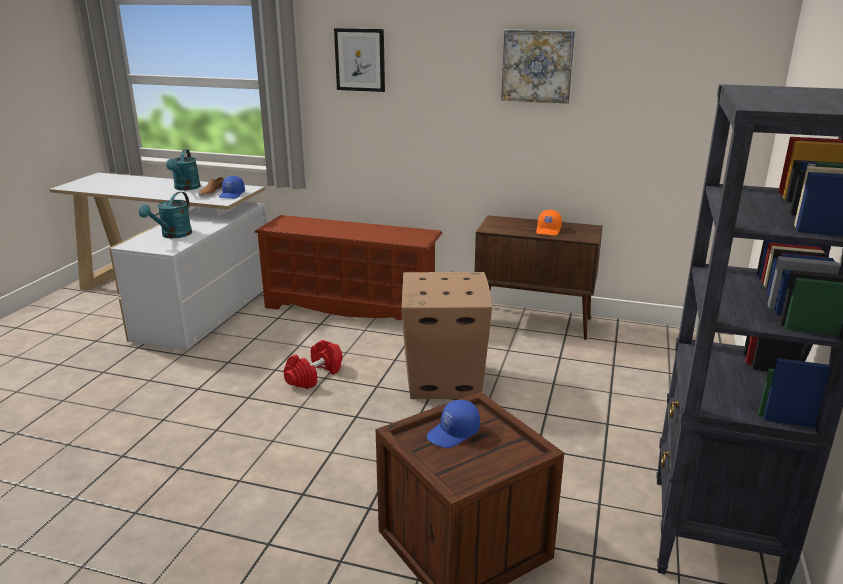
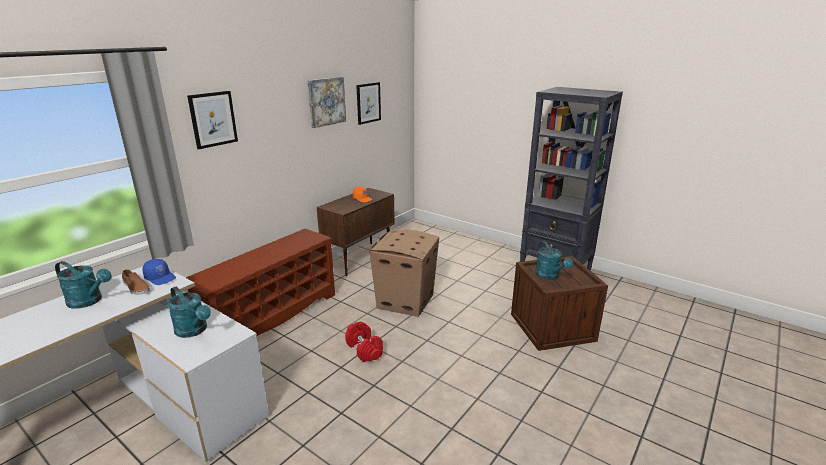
camera: 70 degrees left, 0 degrees up
blue cap [427,400,480,448] -> turquoise watering can [535,241,573,280]
none -> picture [356,82,381,125]

